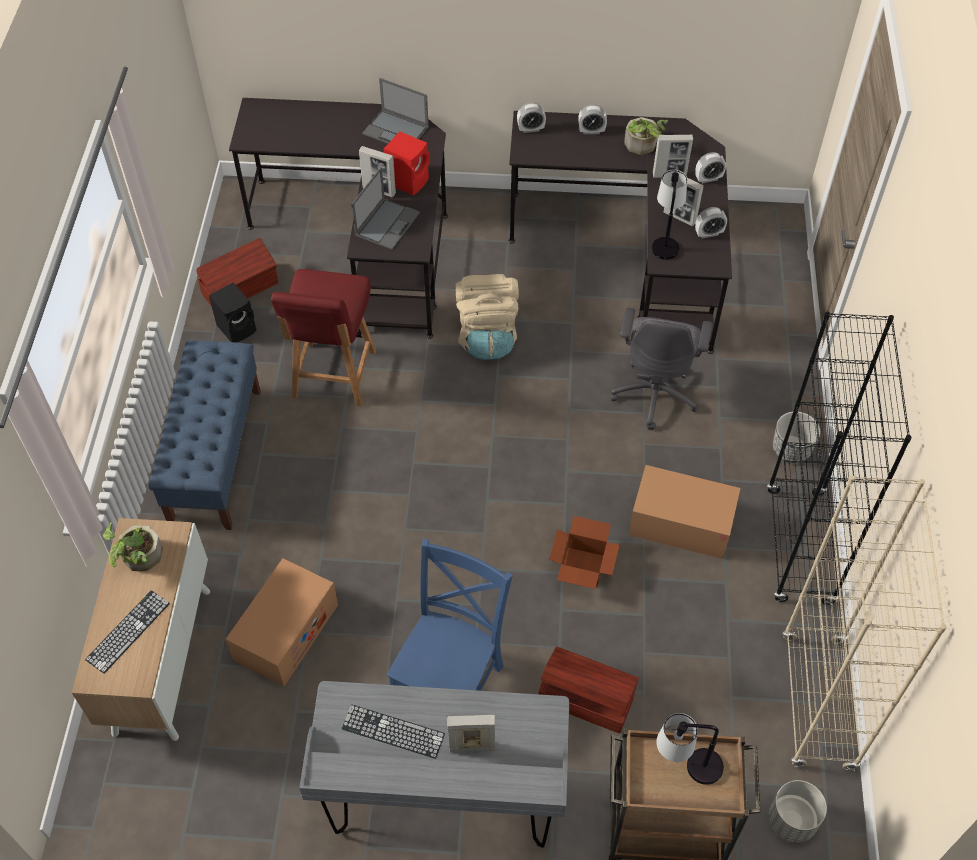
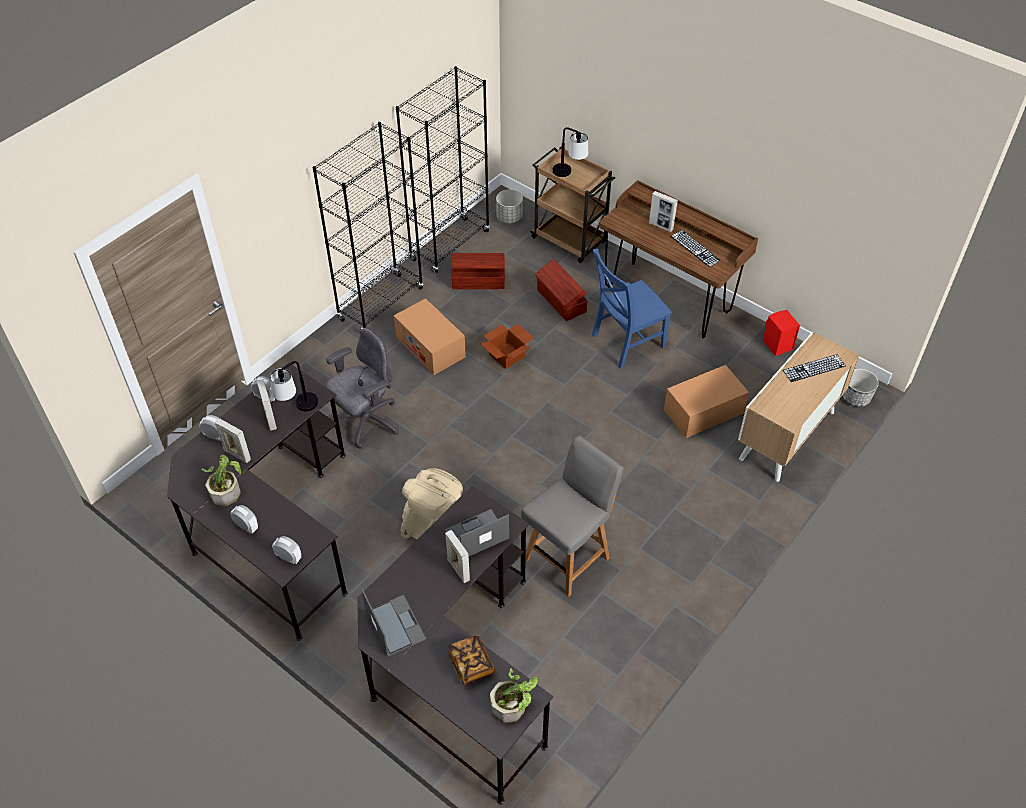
camera: 145 degrees left, 5 degrees down
potted plant [103,522,163,571] -> potted plant moved to [490,668,538,723]
blue bench [149,341,261,530] -> none
brown storage box [197,238,279,307] -> brown storage box moved to [451,253,505,289]
black speaker [209,283,257,343] -> none
red chair [271,269,376,406] -> grey chair [521,436,624,597]
grey desk [299,681,569,848] -> brown desk [599,180,758,338]
red speaker [384,132,430,195] -> red speaker moved to [763,310,800,356]
planter [773,412,820,463] -> planter moved to [842,368,879,407]
beige bookcase [783,475,947,771] -> black bookcase [396,66,490,274]
none -> book [448,635,496,685]

